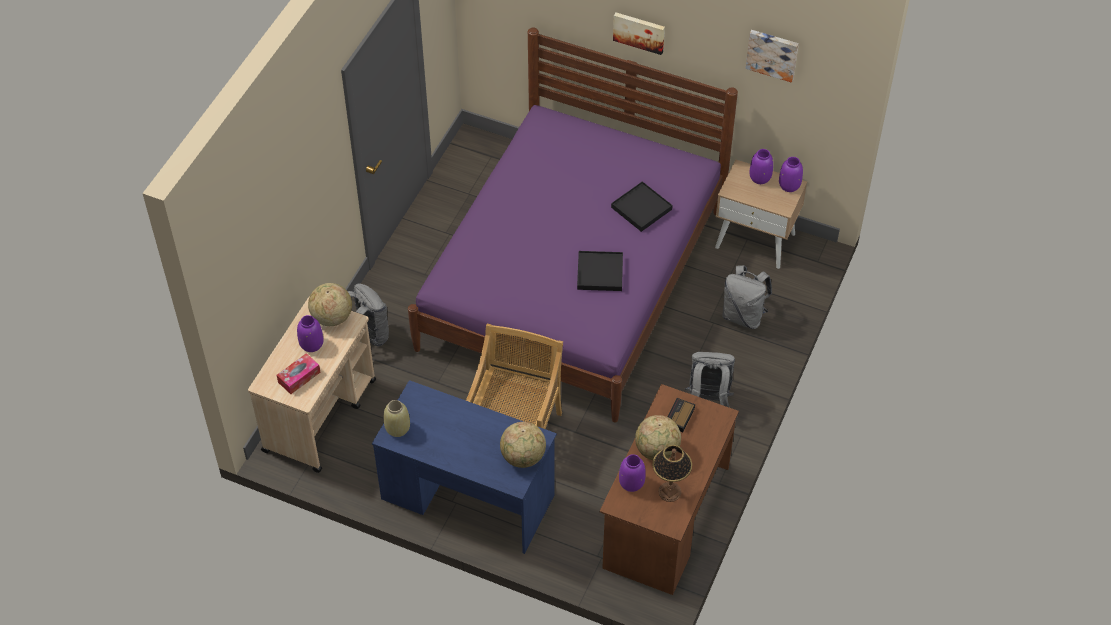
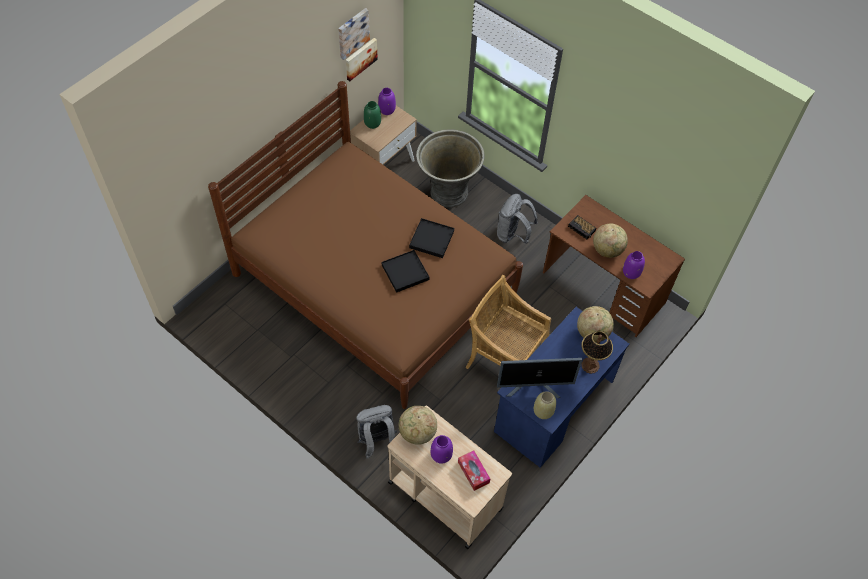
camera: 75 degrees left, 5 degrees up
purple bed [408,28,738,423] -> brown bed [208,81,523,409]
black tray [611,181,673,232] -> black tray moved to [382,250,429,293]
picture [613,12,665,55] -> picture moved to [346,38,378,81]
table lamp [652,445,692,502] -> table lamp moved to [581,331,613,374]
grey backpack [722,265,772,329] -> grey planter [416,129,485,208]
purple vase [750,149,773,184] -> green vase [364,101,381,129]
none -> monitor [497,358,582,398]

